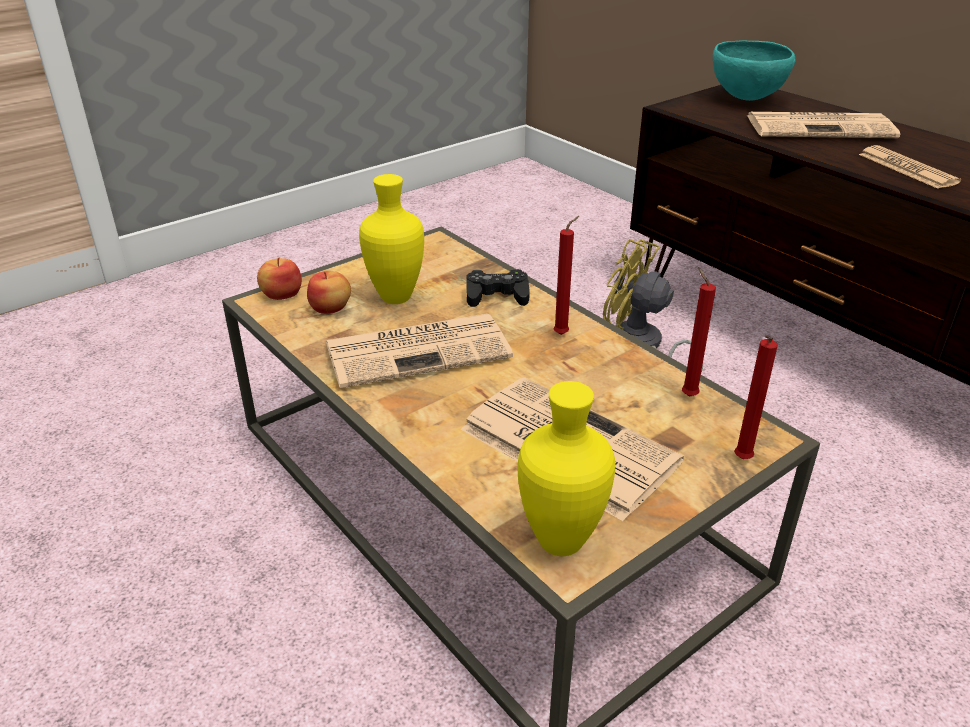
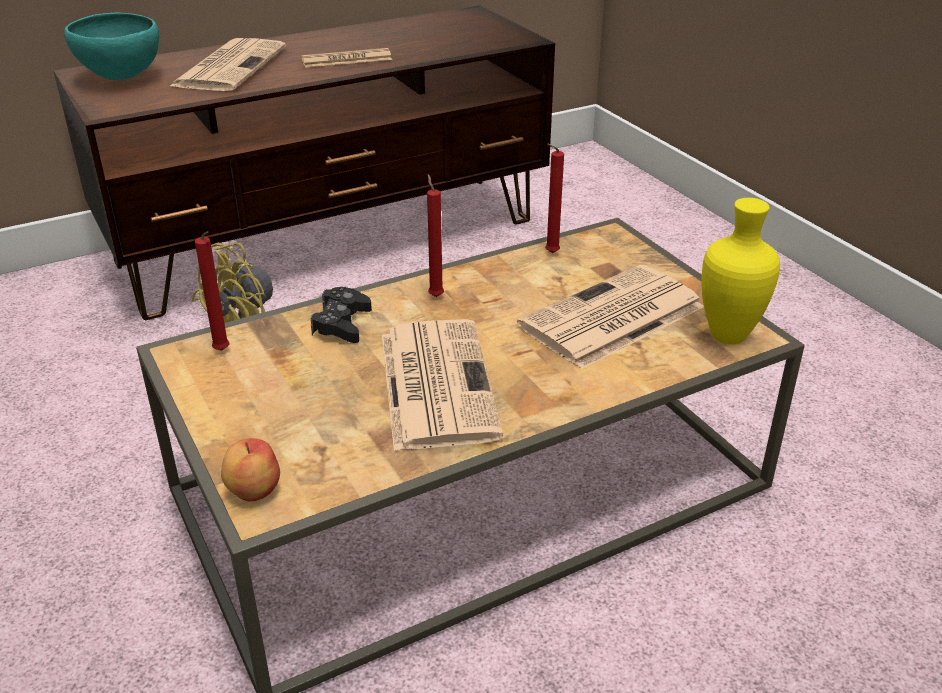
camera: 80 degrees left, 0 degrees up
apple [307,271,351,314] -> none
yellow vase [359,174,424,304] -> none
red candle [734,336,778,459] -> red candle moved to [195,231,230,351]

